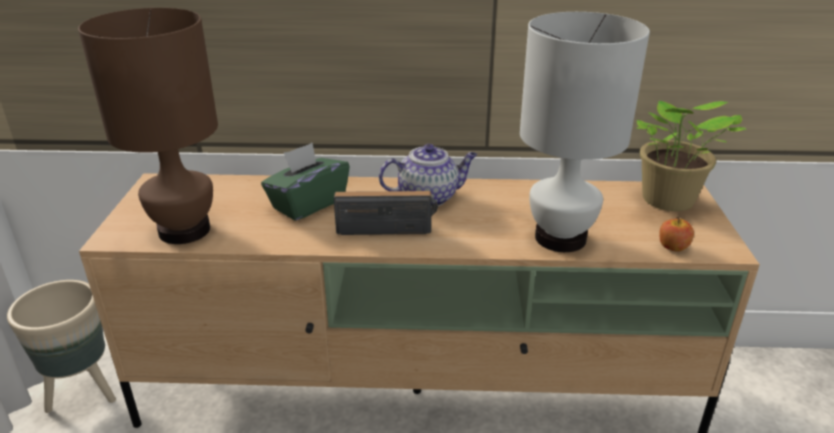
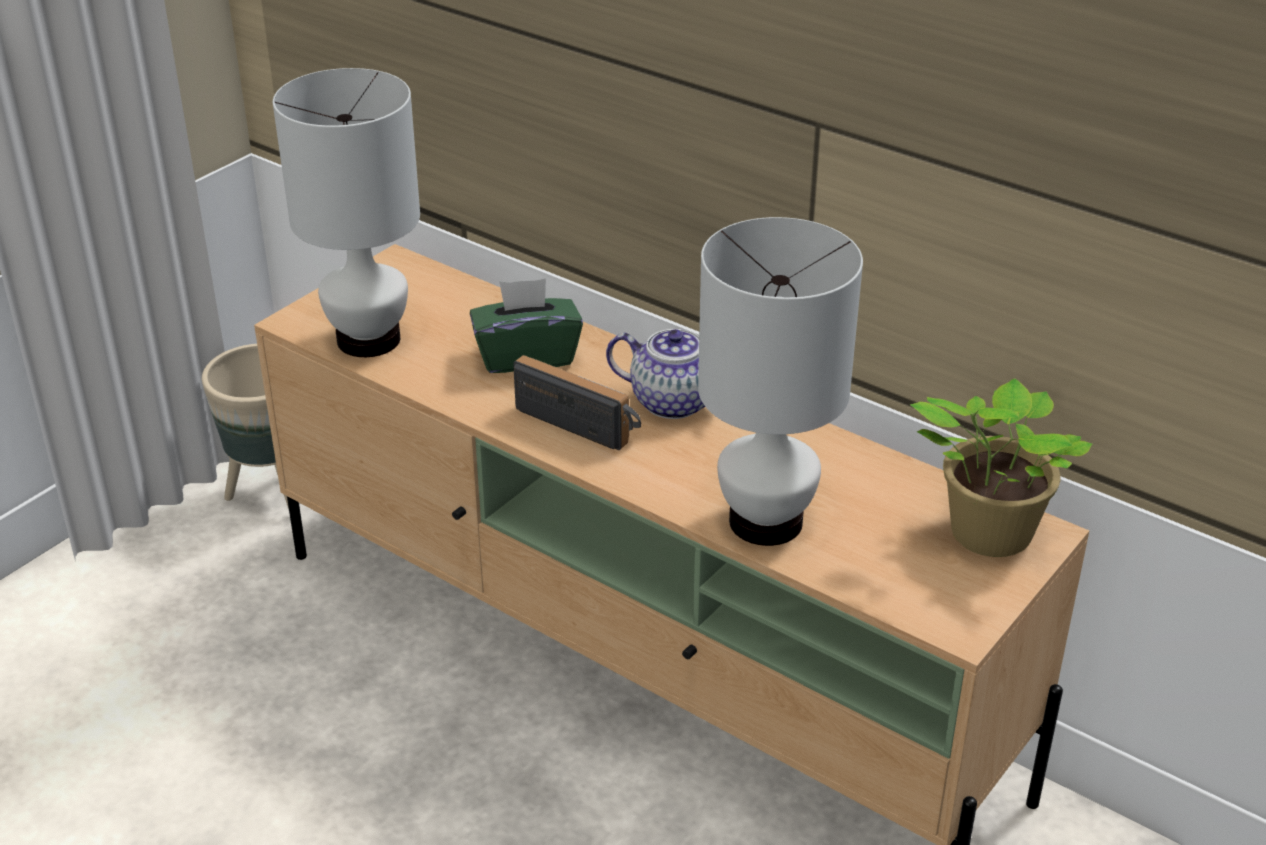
camera: 35 degrees right, 5 degrees up
brown table lamp [78,8,218,244] -> white table lamp [273,68,420,357]
apple [660,216,694,252] -> none

